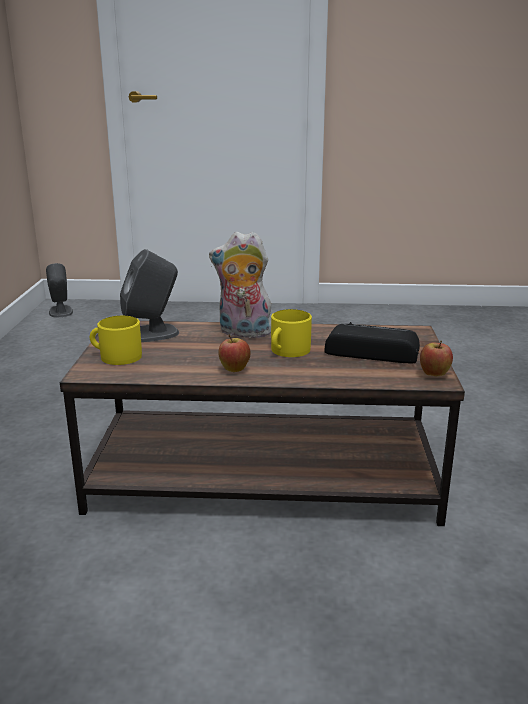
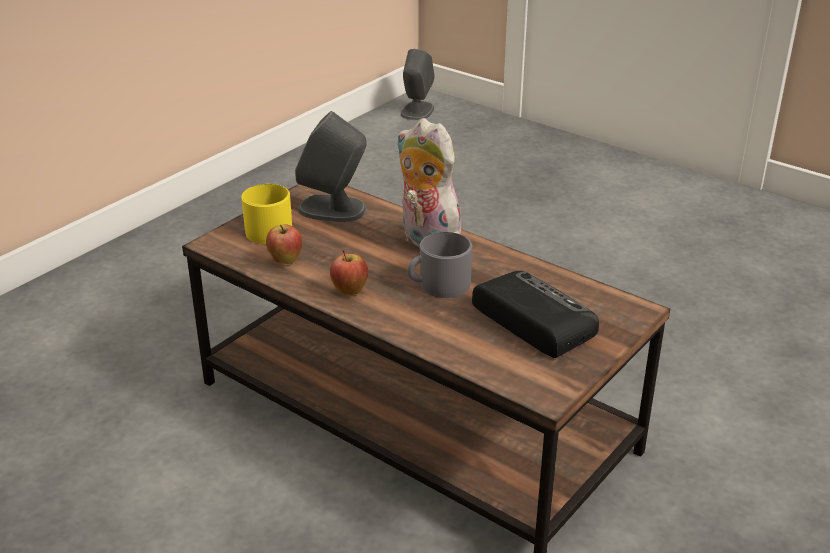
camera: 35 degrees right, 10 degrees up
yellow mug [271,309,312,357] -> grey mug [407,232,472,298]
apple [420,340,453,376] -> apple moved to [266,225,302,264]

